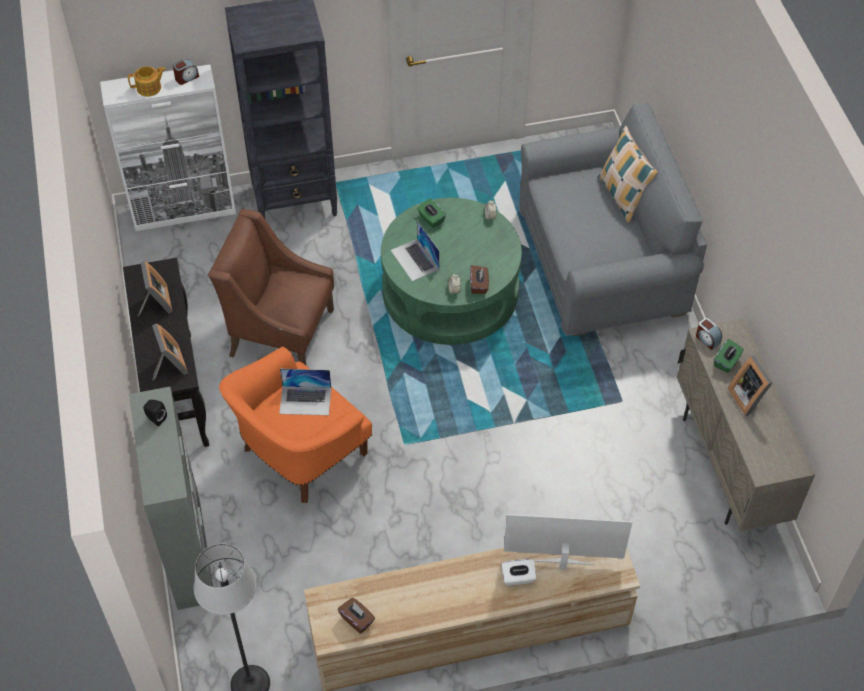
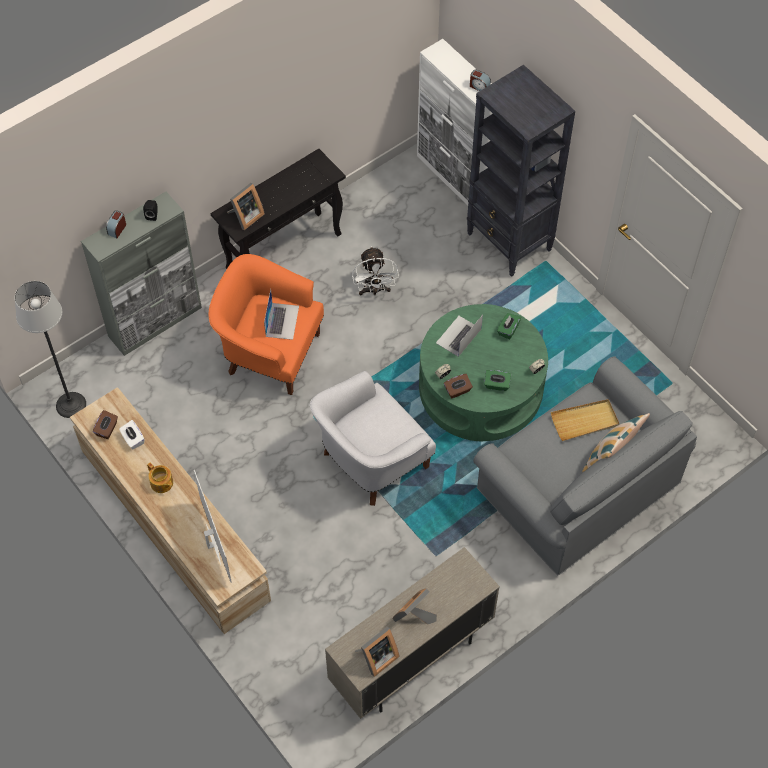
camera: 65 degrees right, 5 degrees up
teapot [128,66,166,97] -> teapot moved to [147,463,173,493]
picture frame [138,261,173,316] -> picture frame moved to [355,627,400,677]
brown armchair [208,209,334,365] -> white fan [352,246,399,296]
laptop [279,369,331,415] -> laptop turned 150 degrees counterclockwise [264,289,299,340]
white tissue box [501,559,536,586] -> white tissue box moved to [119,420,145,449]
alarm clock [696,318,722,350] -> alarm clock moved to [106,210,126,238]
green tissue box [714,339,744,373] -> green tissue box moved to [484,370,511,391]
none -> white armchair [310,371,436,506]
none -> beige tray [551,399,619,441]

